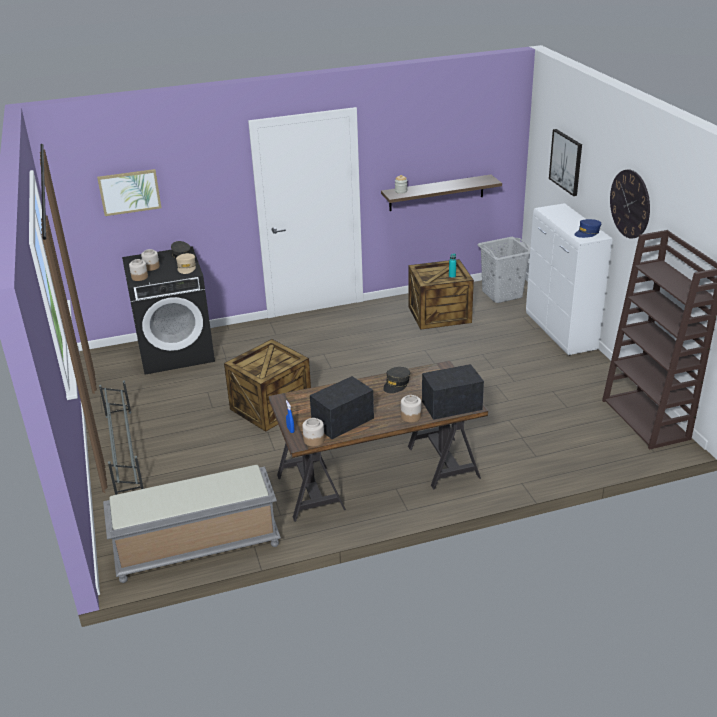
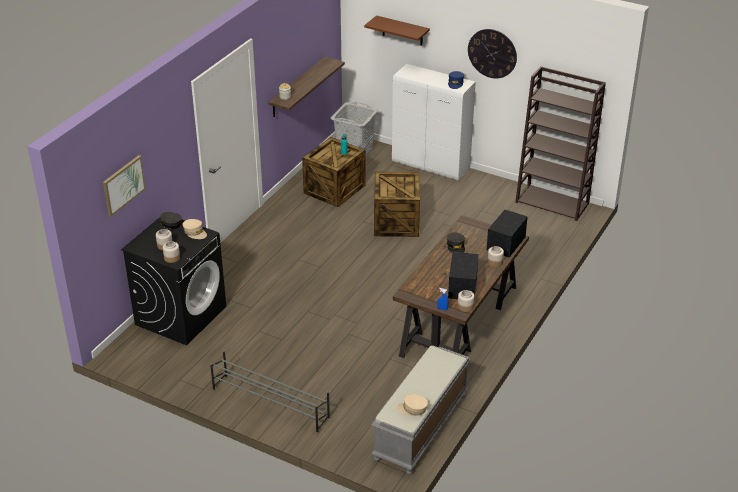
camera: 45 degrees left, 5 degrees up
crate [224,339,311,432] -> crate moved to [374,172,420,237]
picture [549,129,582,196] -> brown shelf [364,15,430,46]
none -> beige cap [397,394,428,416]

